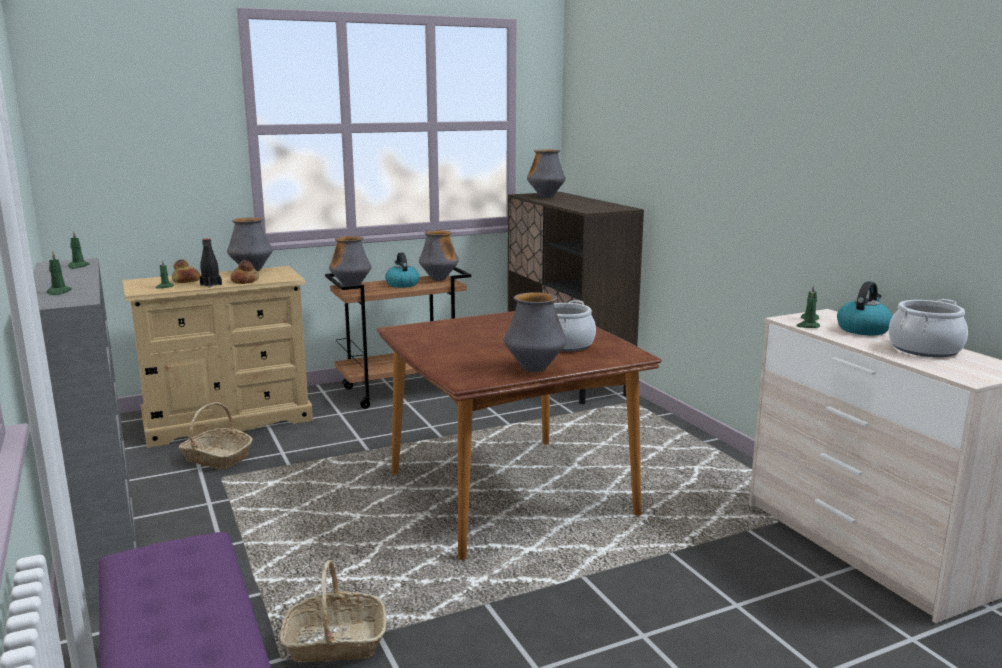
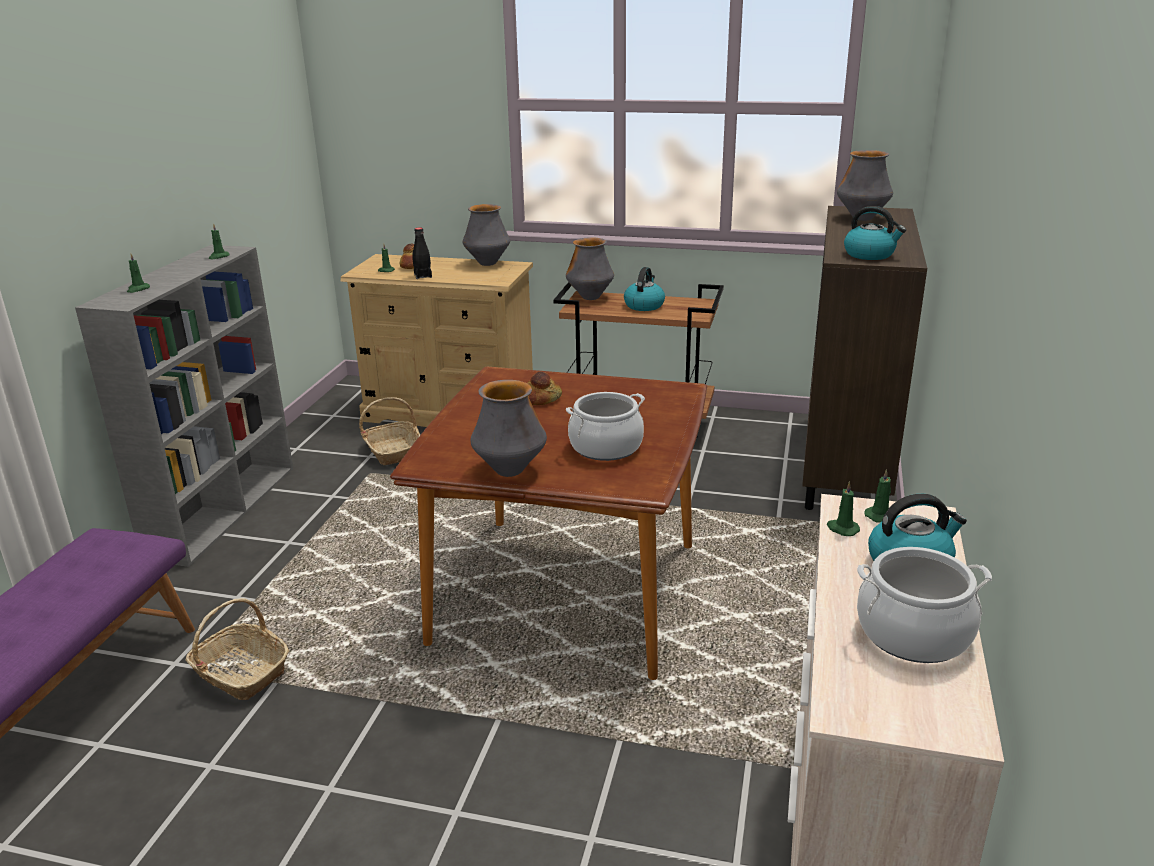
camera: 40 degrees right, 10 degrees up
bread [231,260,259,284] -> bread moved to [527,371,562,405]
vase [419,230,459,281] -> none
none -> kettle [844,206,906,260]

